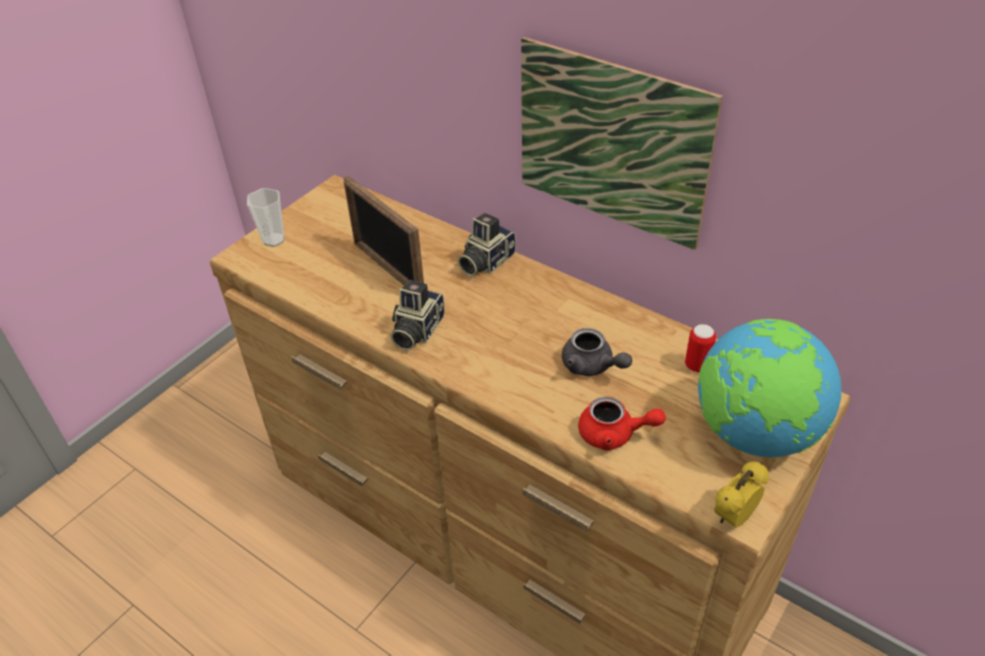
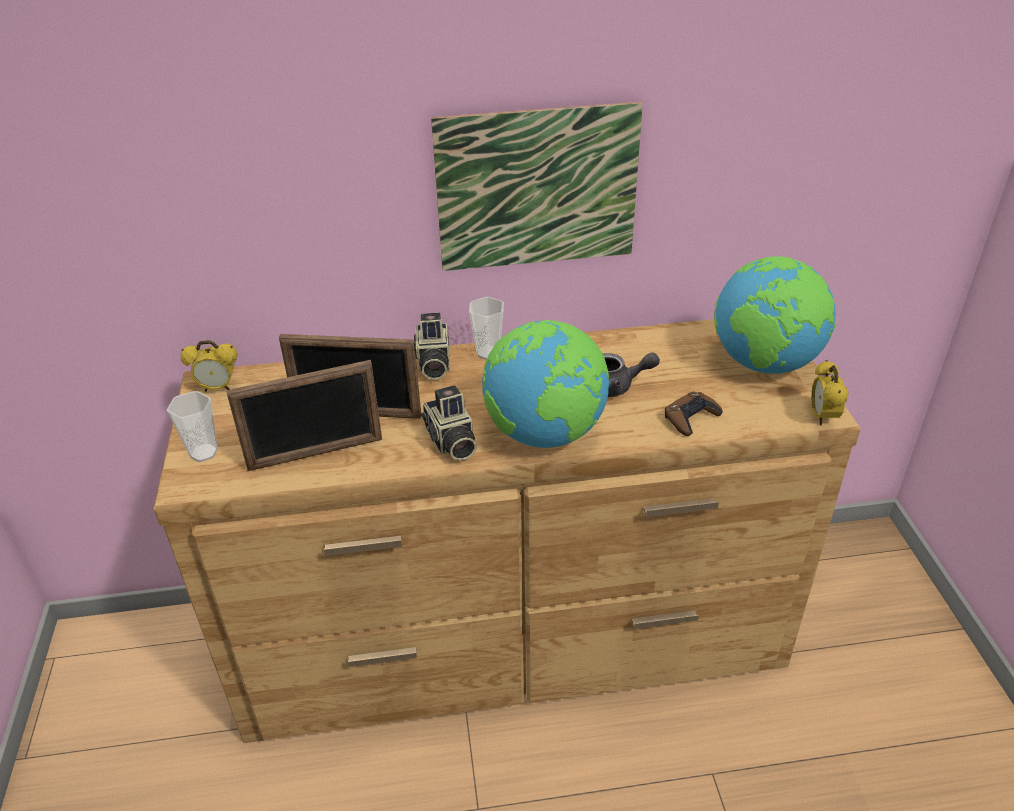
camera: 45 degrees left, 5 degrees down
red teapot [578,396,666,451] -> brown game controller [665,392,722,436]
can [685,324,716,373] -> none
none -> alarm clock [180,340,238,392]
none -> picture frame [226,360,382,471]
none -> cup [469,297,504,360]
none -> globe [482,320,609,448]

